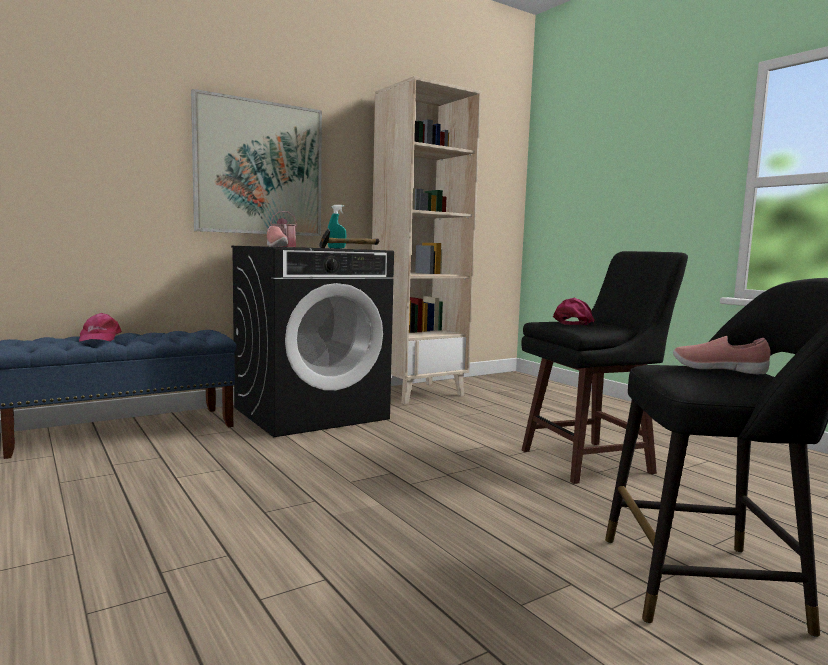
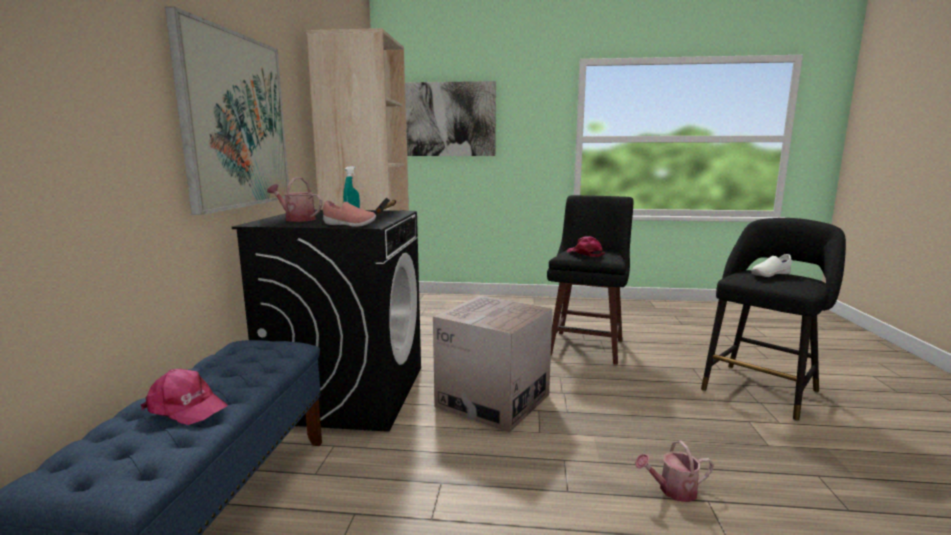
camera: 50 degrees left, 5 degrees up
pink shoe [673,336,771,374] -> white shoe [751,254,792,277]
none -> picture [405,81,496,156]
none -> cardboard box [433,296,552,433]
none -> watering can [635,440,714,502]

